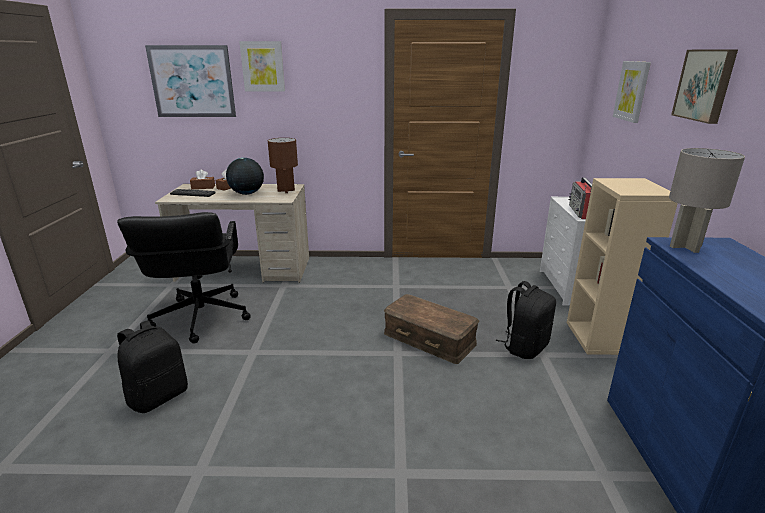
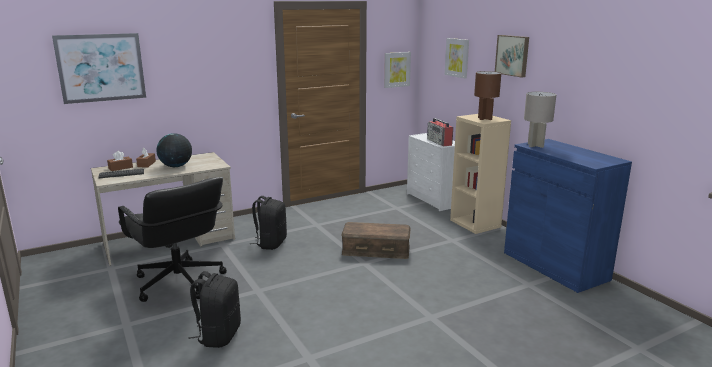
camera: 30 degrees left, 5 degrees down
picture [239,41,285,91] -> picture moved to [384,52,411,88]
brown table lamp [268,138,298,193] -> brown table lamp moved to [474,71,501,120]
black backpack [495,281,556,359] -> black backpack moved to [250,196,287,250]

